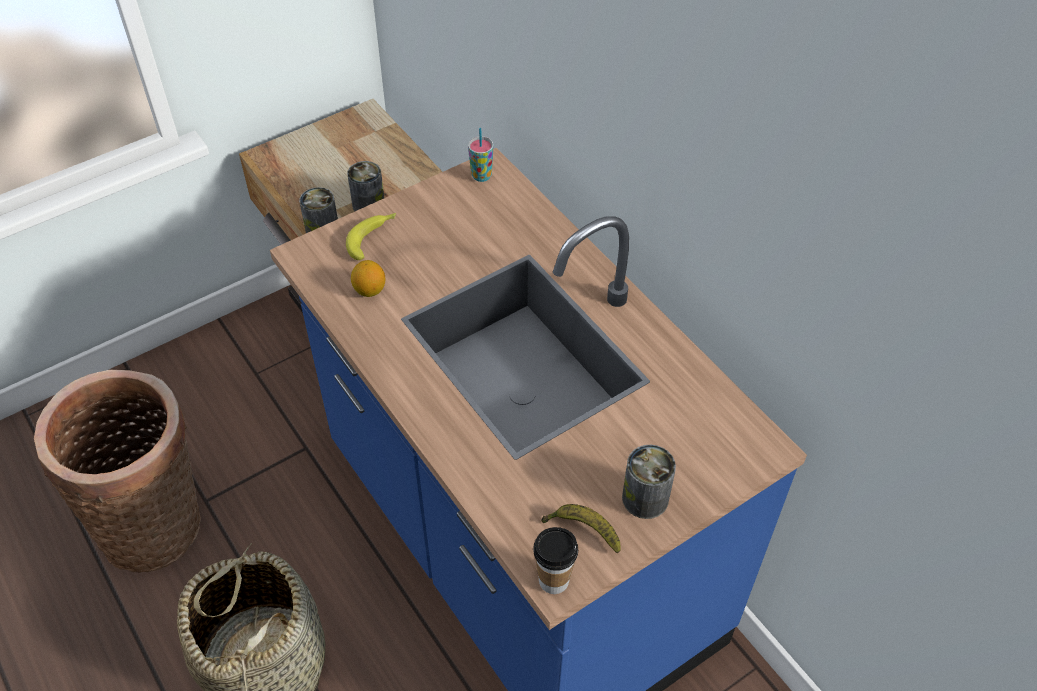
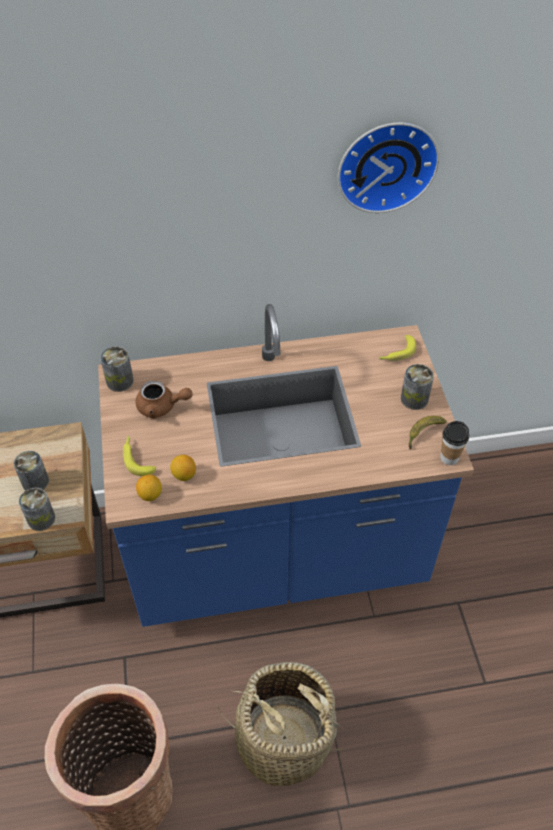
camera: 65 degrees left, 0 degrees up
cup [468,128,494,182] -> can [100,347,134,392]
none -> brown teapot [136,381,193,418]
none -> lemon [136,475,162,501]
none -> wall clock [338,123,439,213]
none -> banana [379,335,416,361]

